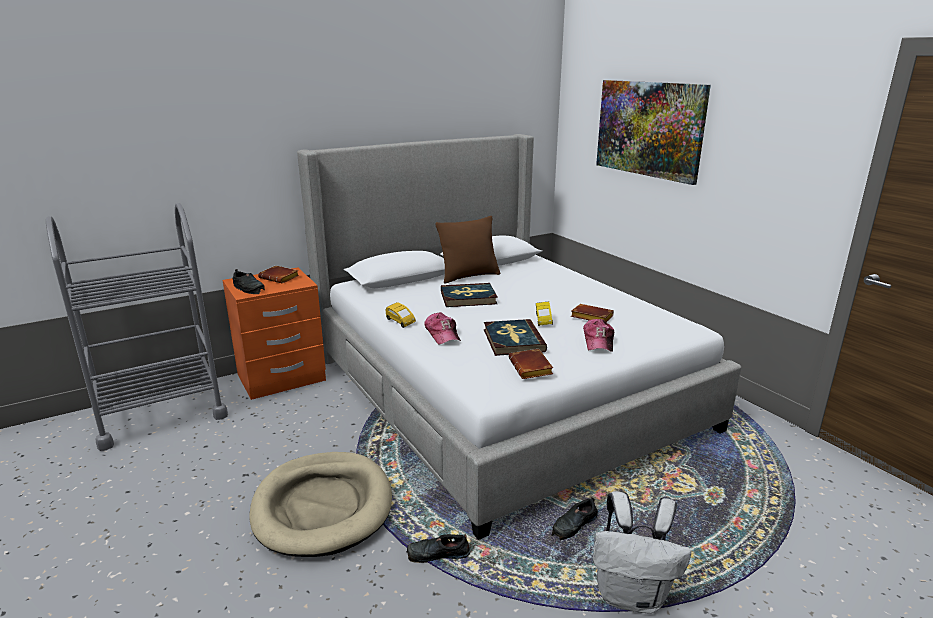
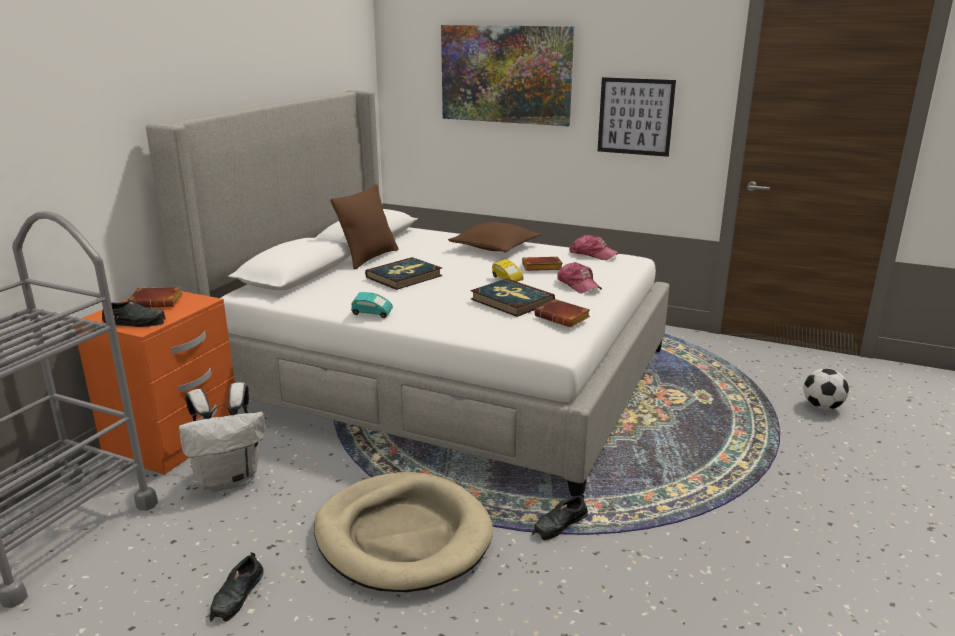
camera: 35 degrees left, 0 degrees up
yellow toy car [385,302,416,328] -> turquoise toy car [351,292,393,318]
cap [424,312,461,345] -> cap moved to [569,235,619,260]
black shoe [552,497,598,540] -> black shoe moved to [210,552,264,622]
white backpack [593,491,691,614] -> white backpack moved to [179,382,265,492]
none -> brown pillow [448,222,542,253]
none -> picture [598,77,676,157]
none -> football [804,368,849,410]

